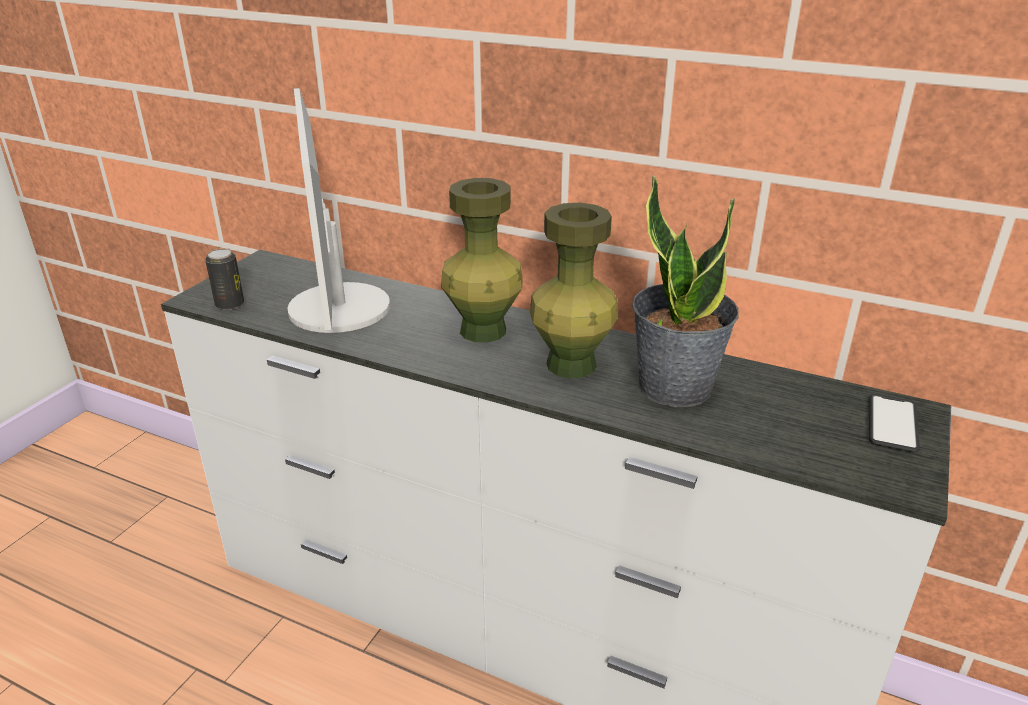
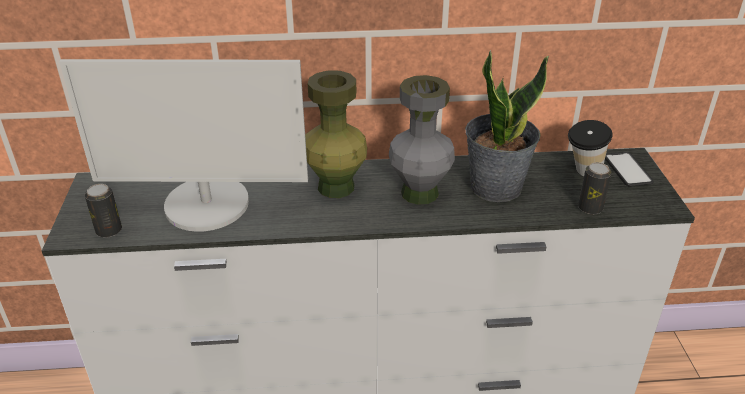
camera: 30 degrees left, 5 degrees up
monitor [287,88,390,333] -> monitor turned 45 degrees counterclockwise [59,59,308,232]
green vase [530,203,618,379] -> grey vase [389,75,455,205]
none -> cup [568,120,612,176]
none -> can [578,162,612,215]

